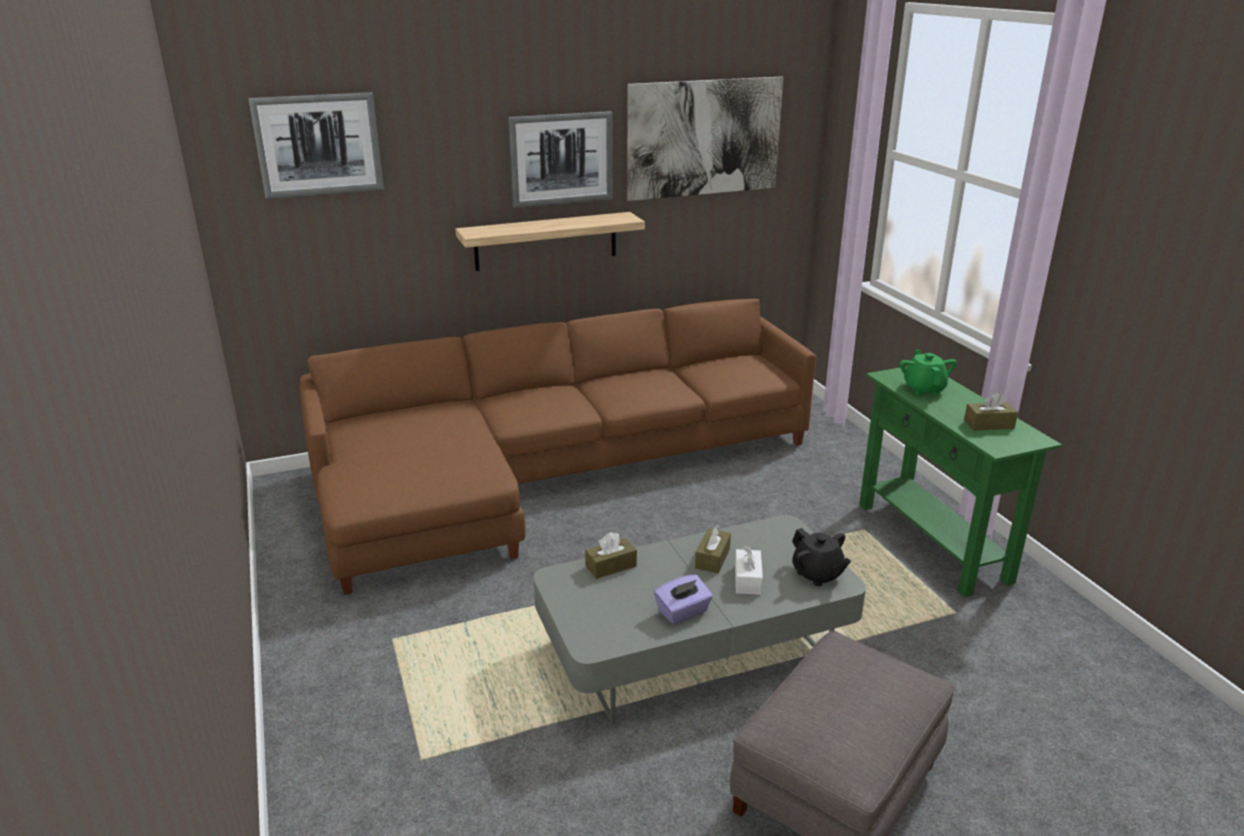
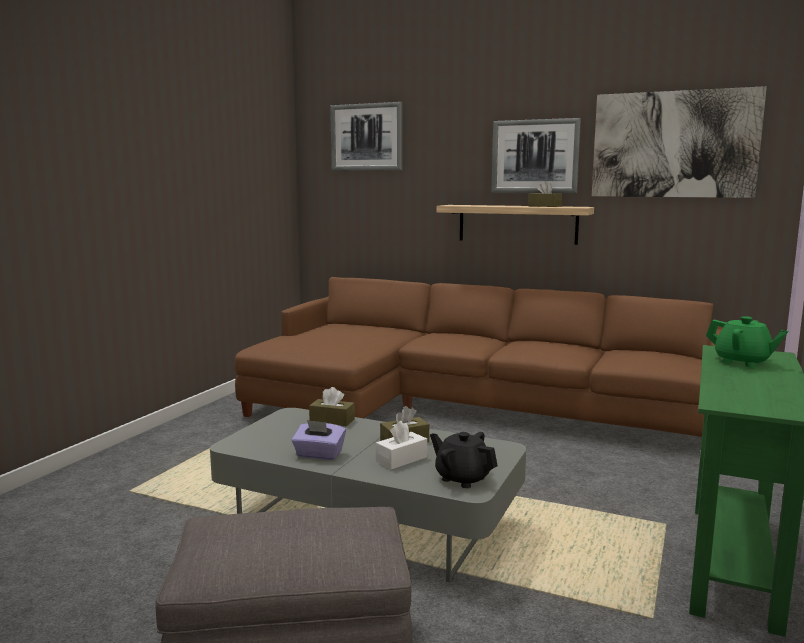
camera: 45 degrees right, 15 degrees down
black teapot [792,528,851,586] -> black teapot turned 120 degrees clockwise [430,432,498,488]
green teapot [900,349,957,395] -> green teapot turned 90 degrees clockwise [706,316,788,368]
brown tissue box [964,392,1018,431] -> brown tissue box moved to [528,181,562,207]

